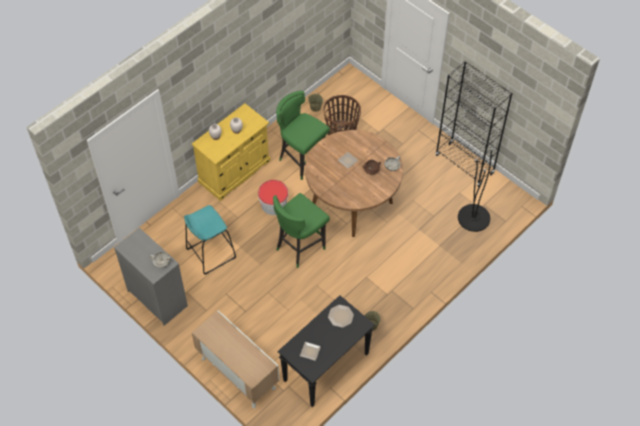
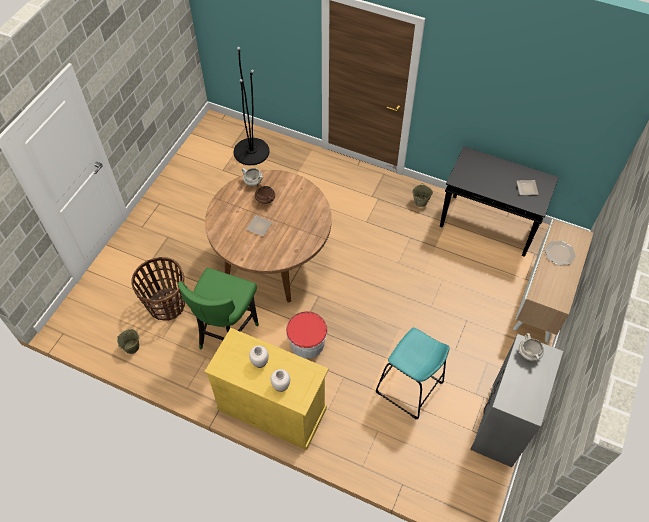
camera: 110 degrees left, 0 degrees up
green stool [273,193,330,268] -> none
plate [328,305,354,328] -> plate moved to [545,240,576,265]
black bookcase [435,60,513,187] -> none

